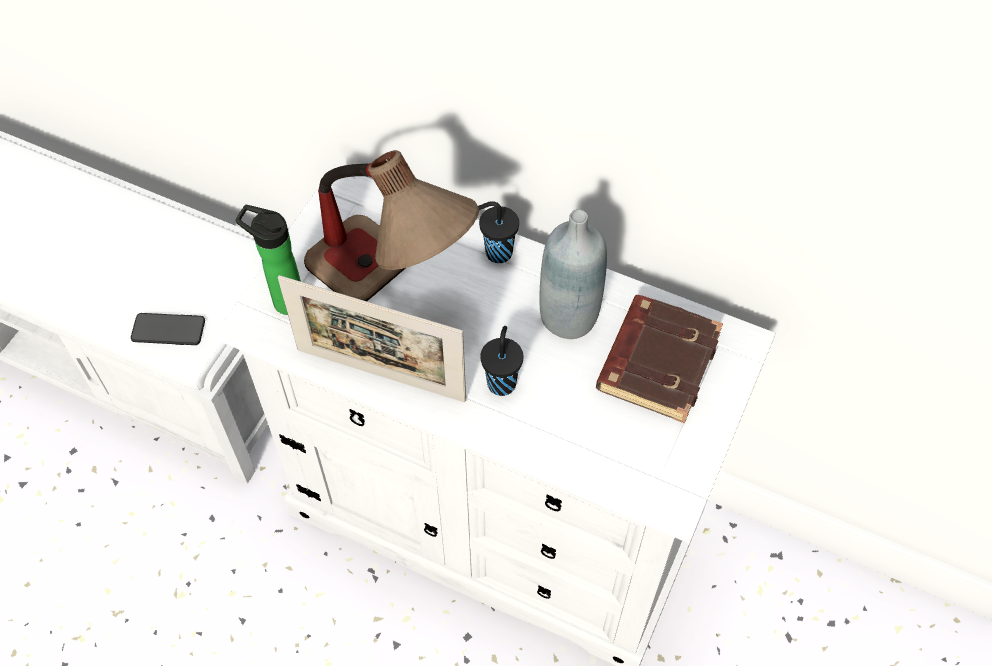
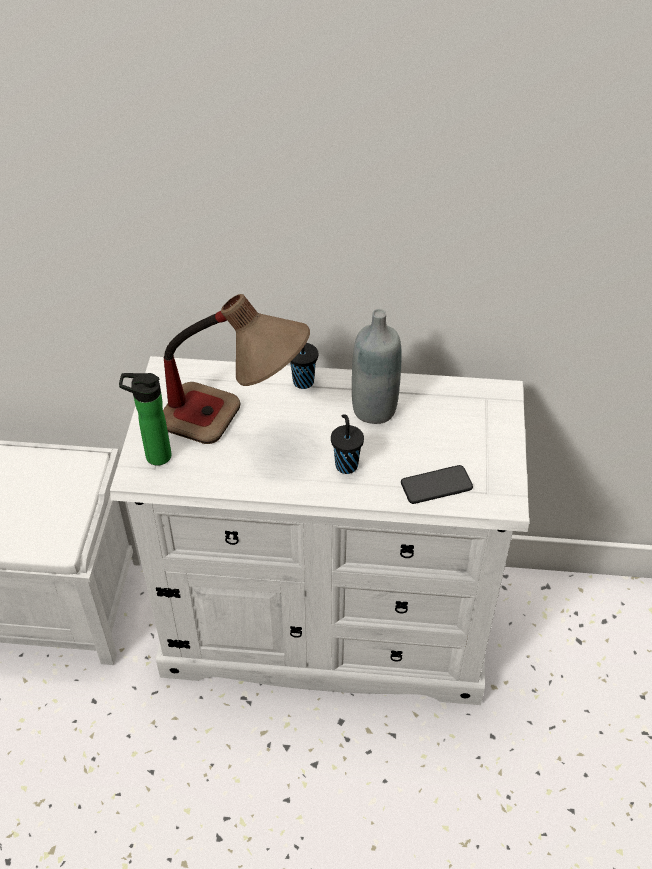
camera: 20 degrees left, 10 degrees down
phone [131,313,205,345] -> phone moved to [401,465,473,504]
picture frame [278,275,466,402] -> none
brown book [596,295,723,423] -> none

